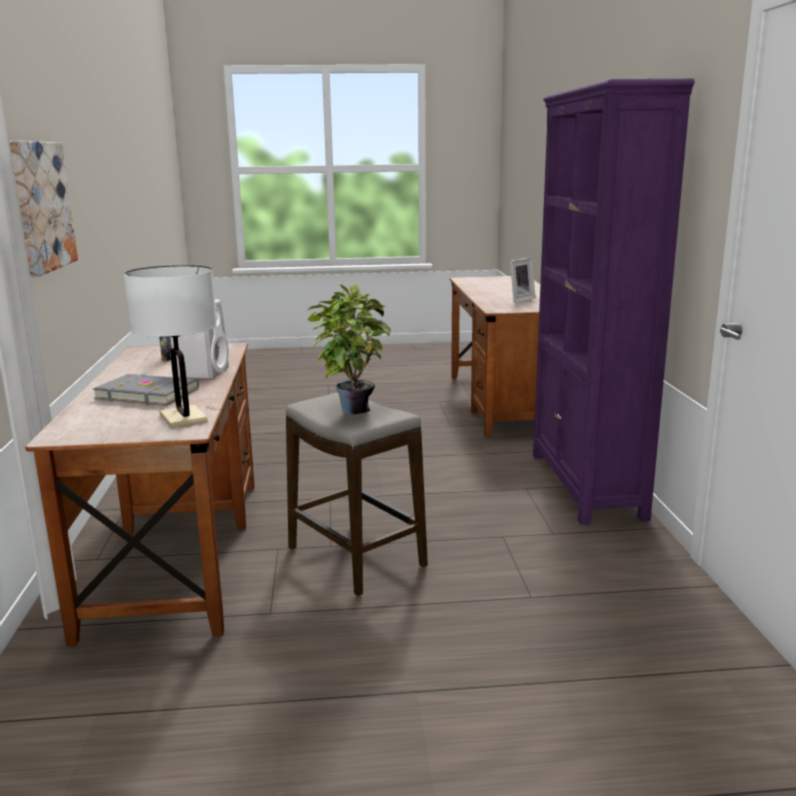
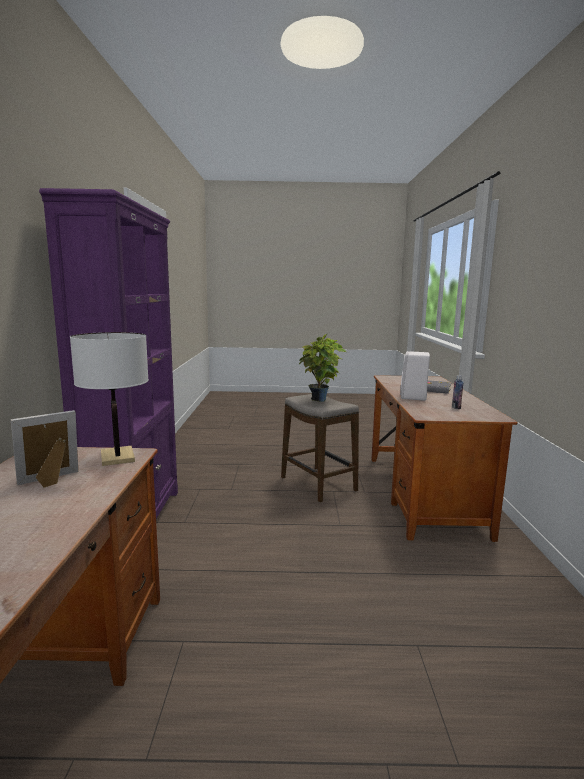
camera: 175 degrees left, 5 degrees down
picture [9,141,78,277] -> none
white table lamp [124,265,217,428] -> white table lamp moved to [70,332,149,466]

